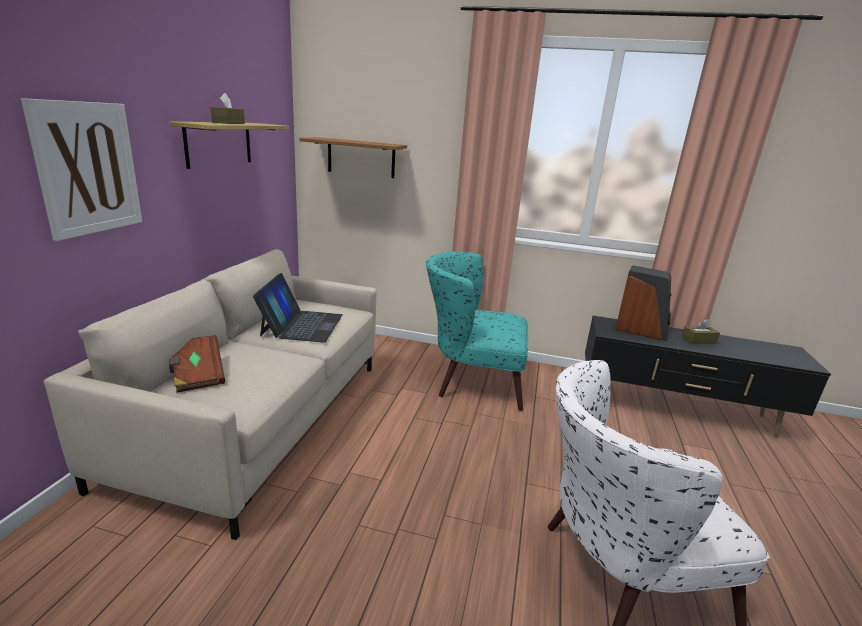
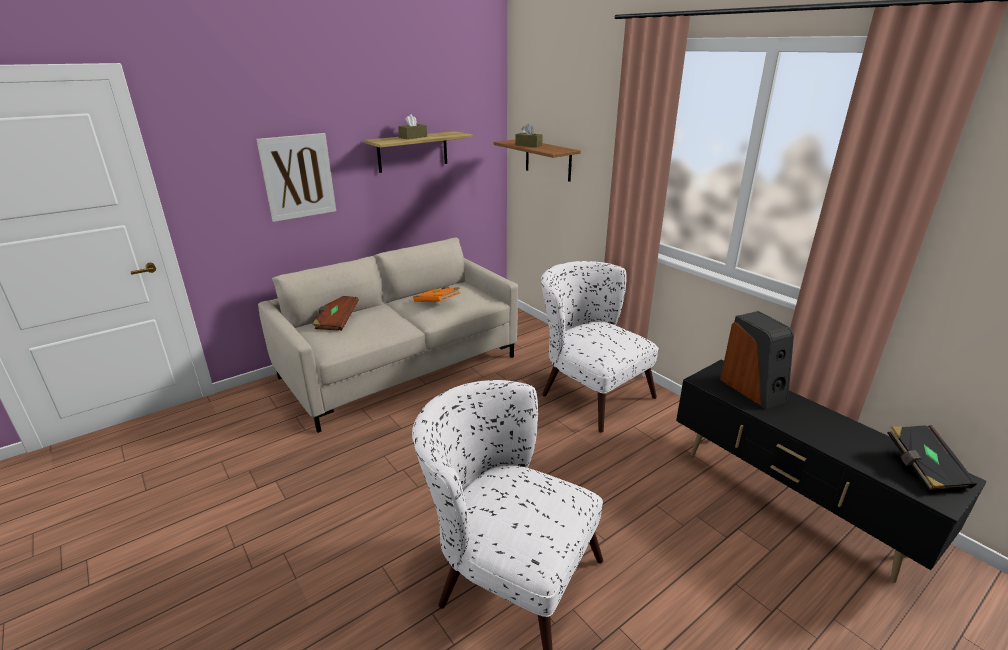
camera: 40 degrees right, 5 degrees up
laptop [253,273,343,343] -> orange book [413,287,460,302]
turquoise armchair [426,252,528,411] -> white armchair [541,261,659,433]
brown tissue box [682,319,720,344] -> brown tissue box moved to [515,124,543,147]
none -> black book [888,425,977,492]

